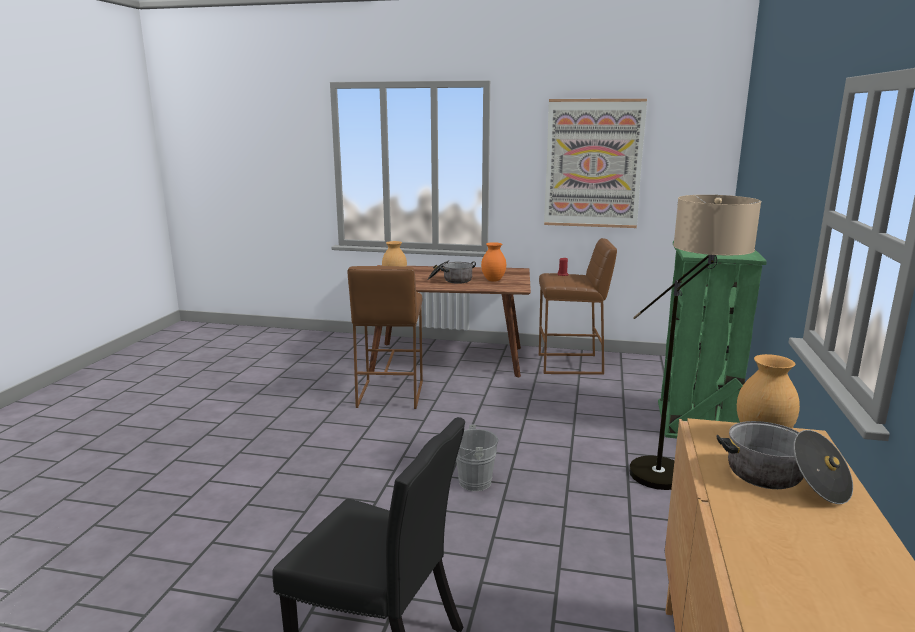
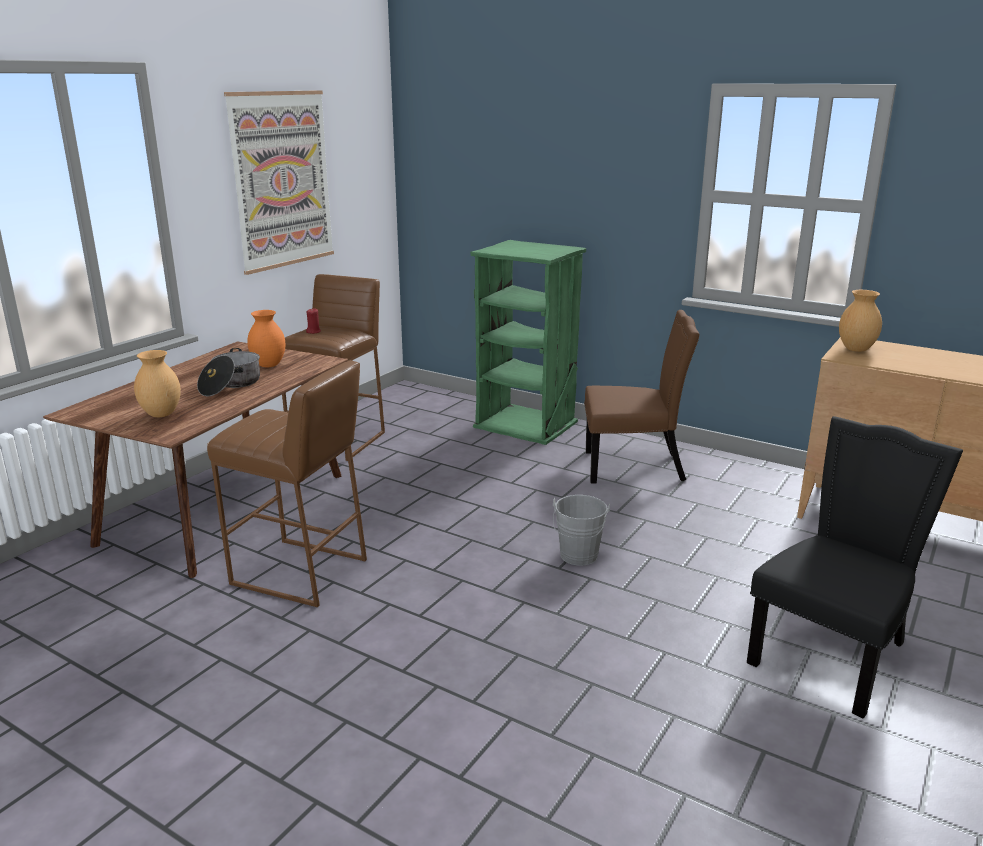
camera: 70 degrees left, 5 degrees up
floor lamp [629,195,761,490] -> brown chair [584,310,700,484]
cooking pot [716,421,853,504] -> none

